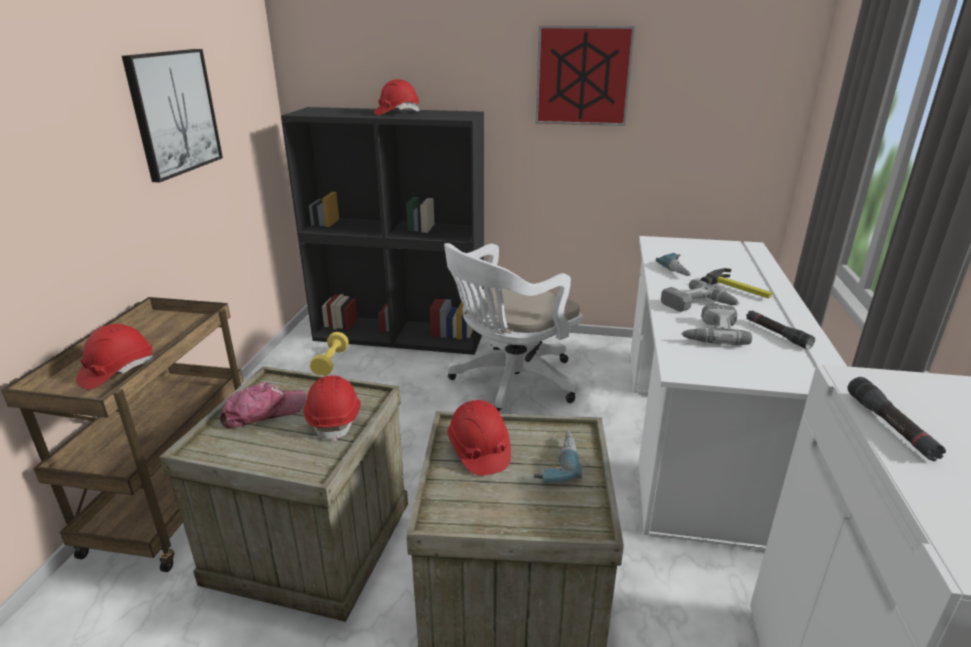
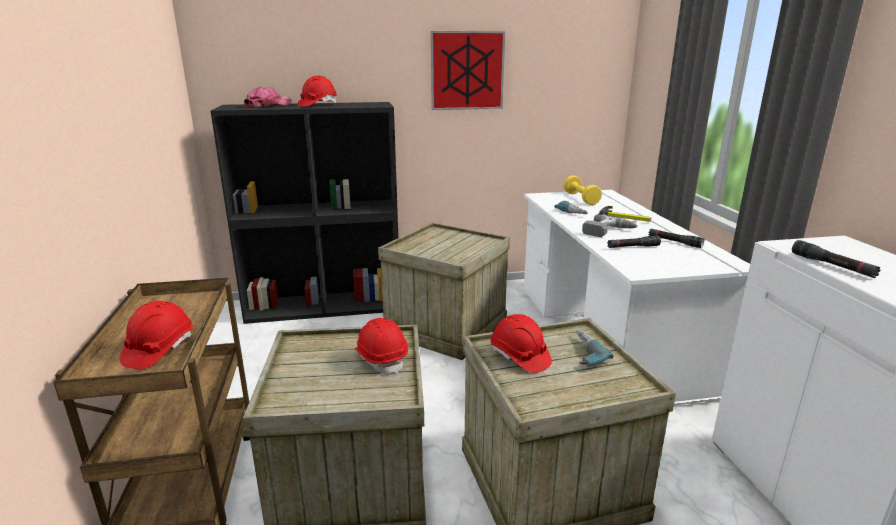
camera: 20 degrees left, 5 degrees down
picture [122,49,223,183] -> none
cap [220,382,306,429] -> cap moved to [244,86,292,108]
yellow dumbbell [310,332,349,376] -> yellow dumbbell moved to [563,175,602,205]
white office chair [444,243,582,411] -> crate [378,222,510,360]
power drill [681,305,752,345] -> black flashlight [607,235,661,248]

